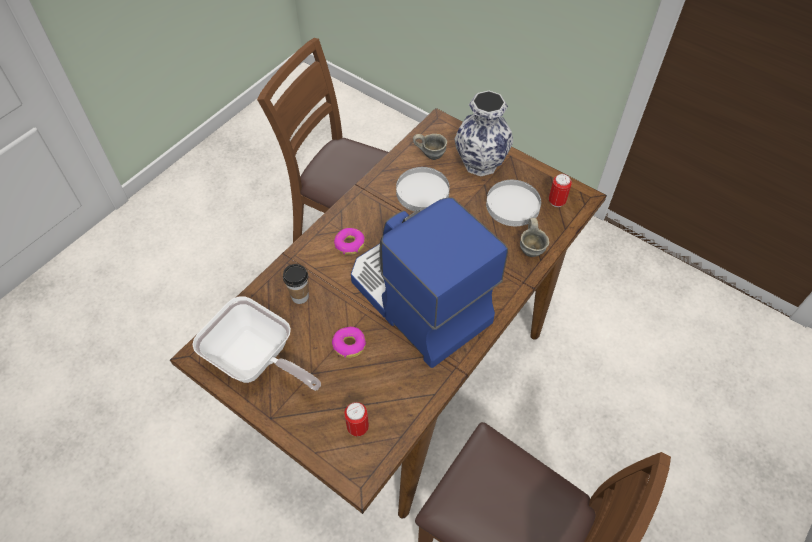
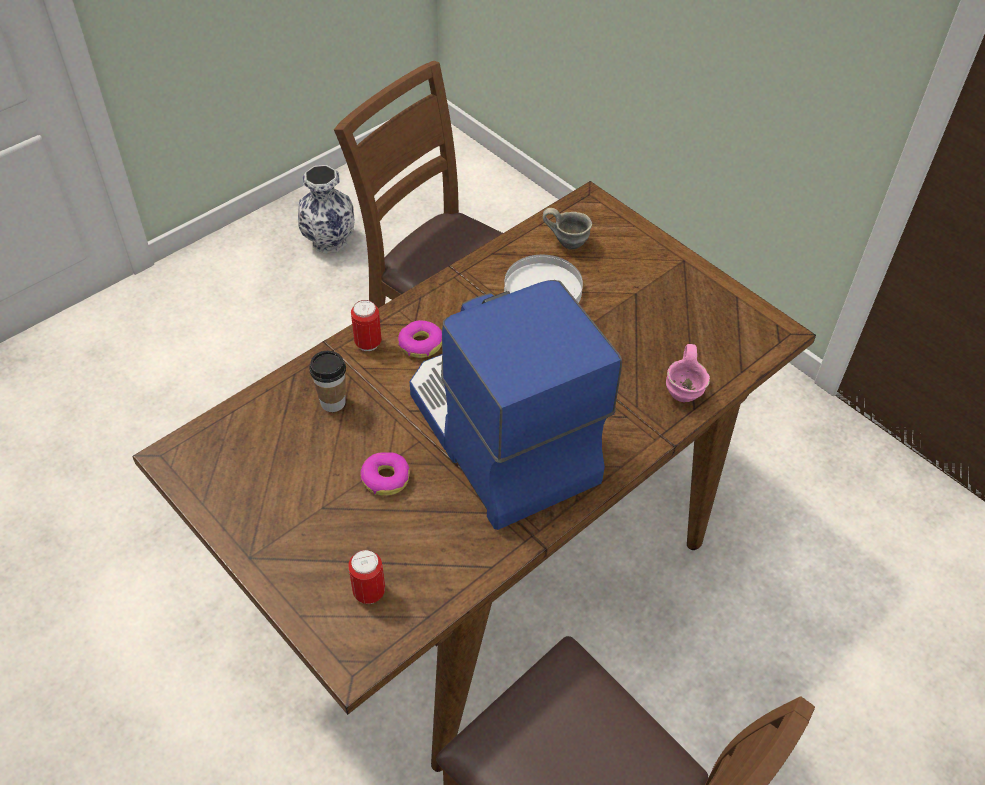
camera: 10 degrees right, 5 degrees down
frying pan [192,296,321,391] -> none
vase [454,91,513,177] -> vase moved to [298,165,355,253]
white plate [486,180,541,226] -> none
grey mug [520,218,549,257] -> pink mug [666,344,710,402]
can [549,174,572,207] -> can moved to [351,300,382,351]

